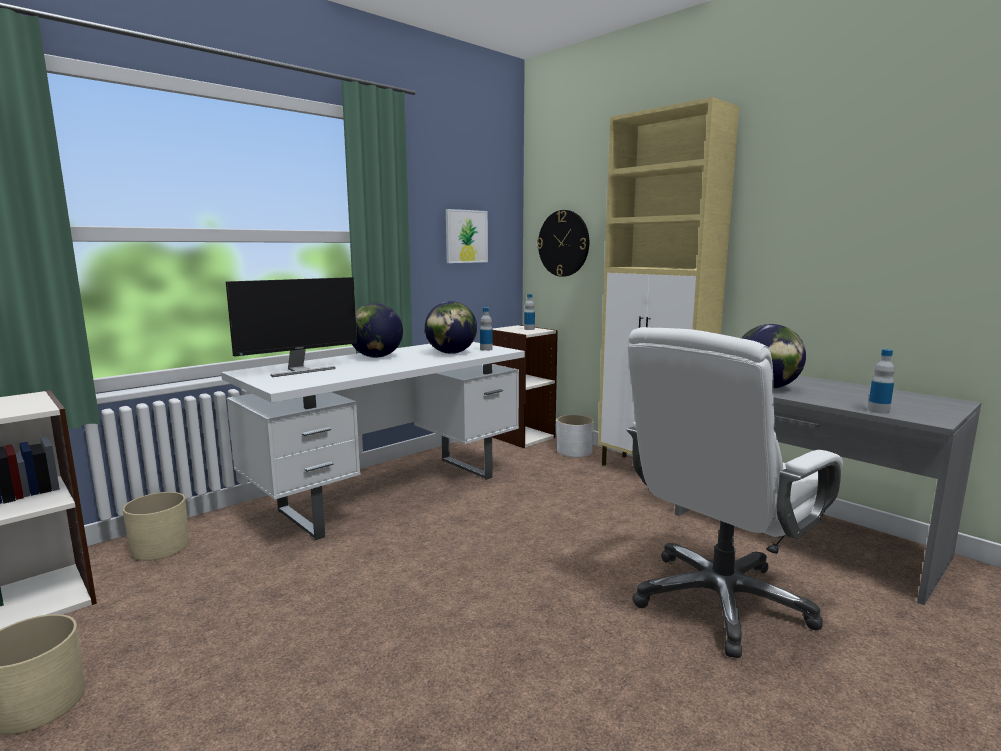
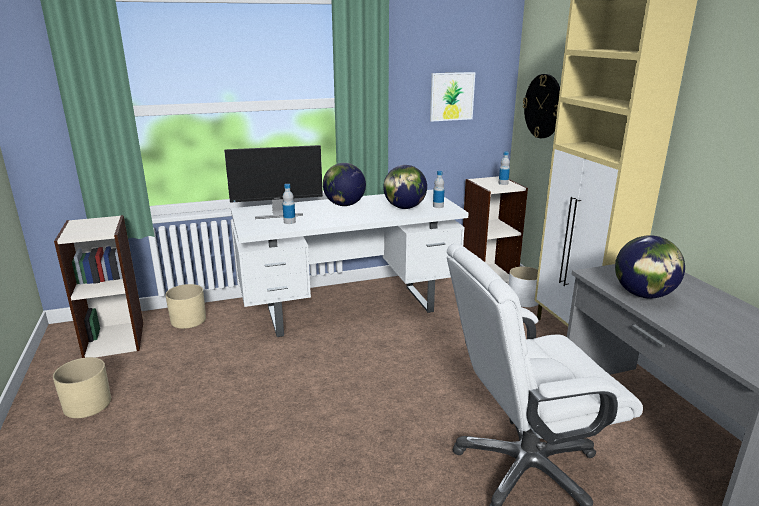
camera: 25 degrees right, 10 degrees up
bottle [868,349,895,414] -> bottle moved to [283,184,296,224]

